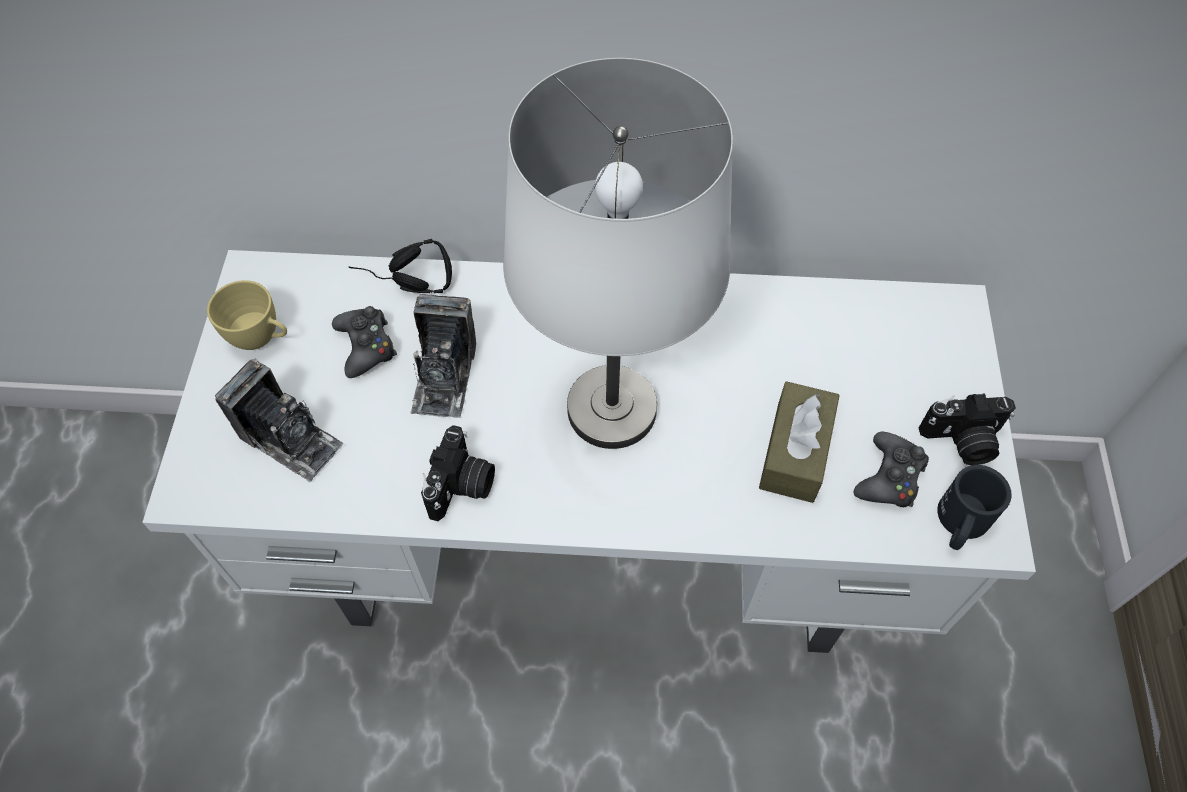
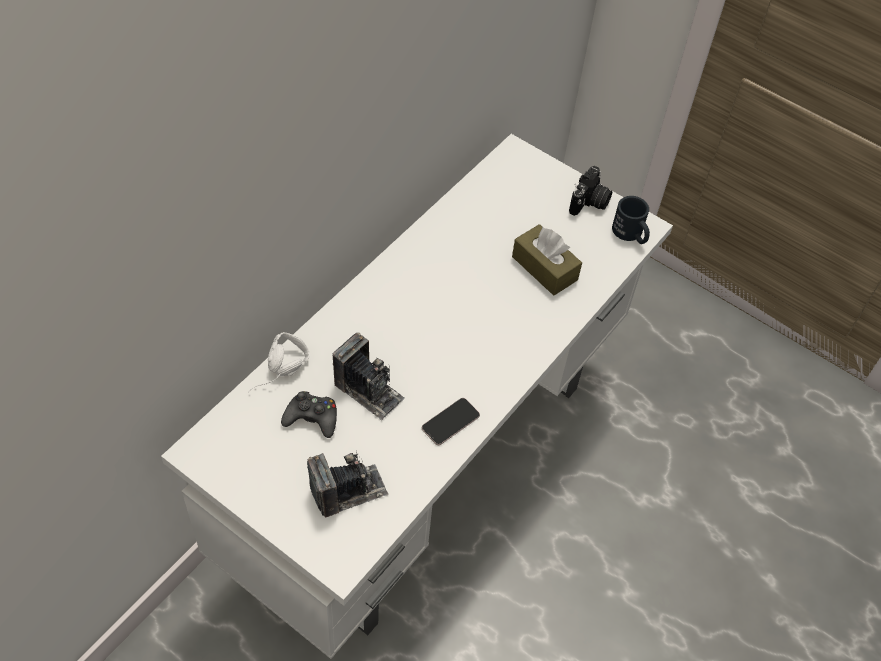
camera: 60 degrees left, 5 degrees down
yellow cup [207,280,287,350] -> none
black headphones [349,239,452,293] -> white headphones [248,332,310,393]
camera [421,425,495,521] -> phone [422,398,480,445]
white table lamp [503,58,733,449] -> none
black game controller [854,432,929,507] -> none

